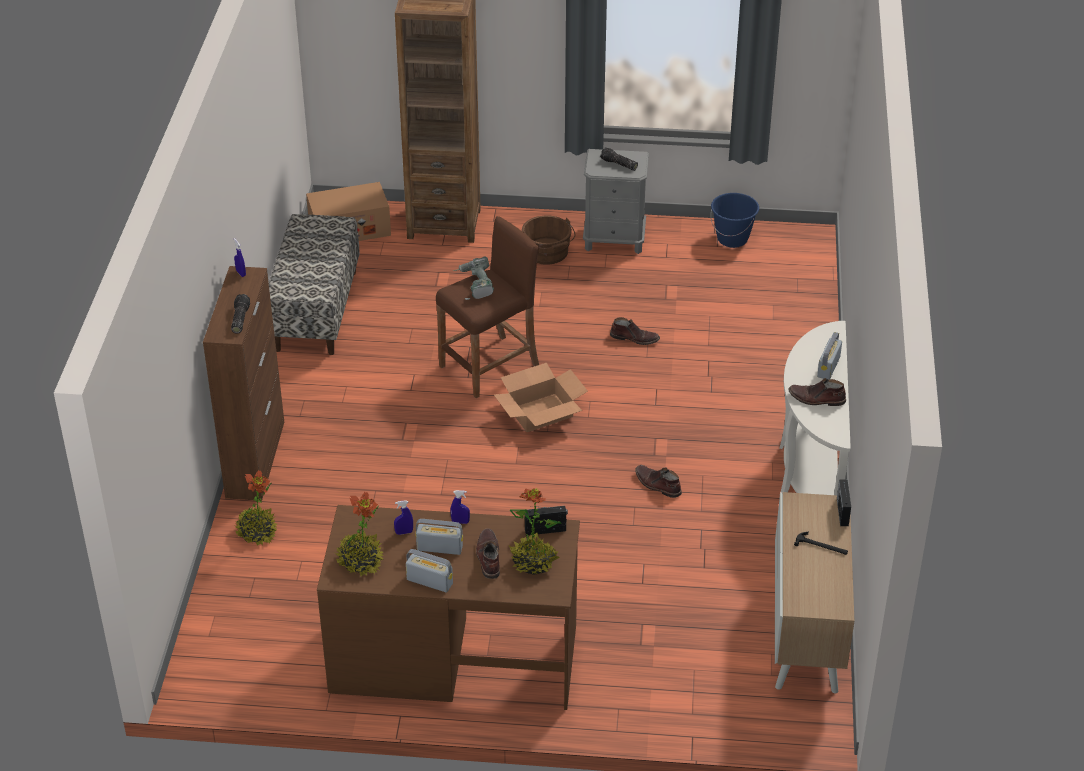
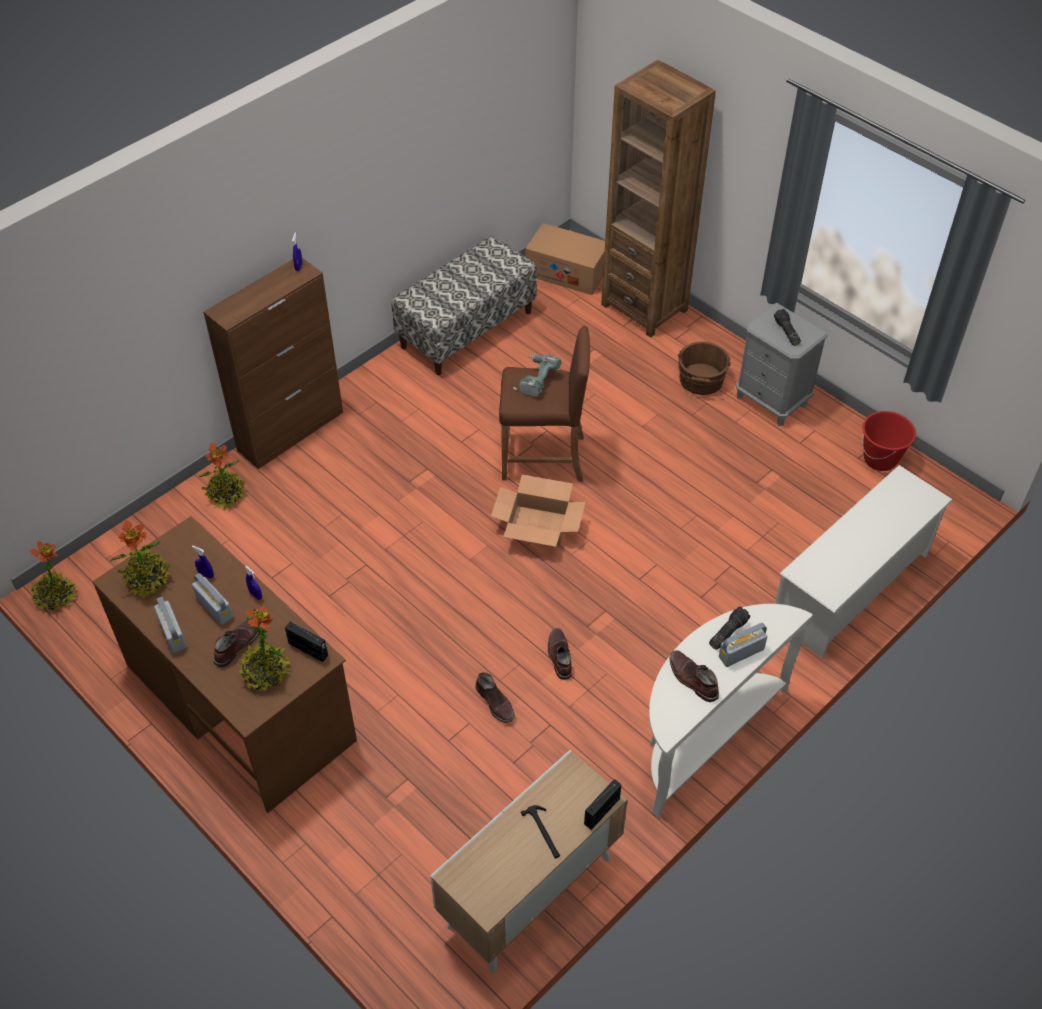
camera: 40 degrees right, 10 degrees up
flashlight [231,294,250,334] -> flashlight moved to [709,607,750,650]
brown boot [610,317,660,345] -> brown boot moved to [475,672,515,723]
blue bucket [711,193,759,248] -> red bucket [862,411,916,471]
none -> potted plant [30,541,77,611]
none -> white shoe rack [775,465,953,658]

